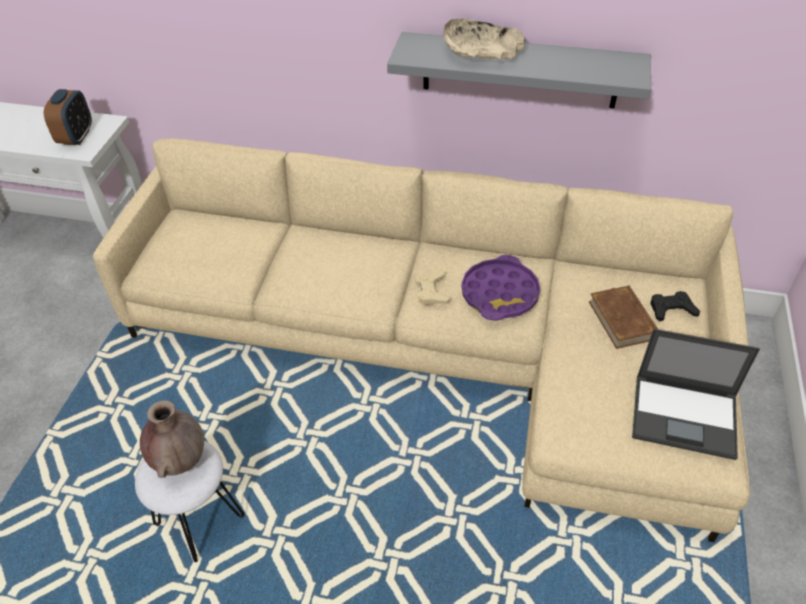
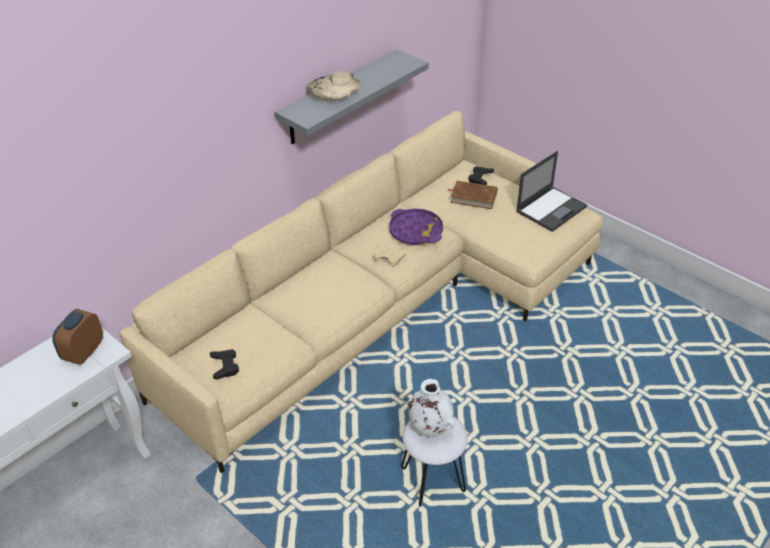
camera: 60 degrees left, 5 degrees down
alarm clock [44,89,92,145] -> alarm clock turned 105 degrees counterclockwise [52,309,103,365]
brown vase [140,400,204,478] -> white vase [407,379,455,437]
none -> black game controller [210,349,239,379]

